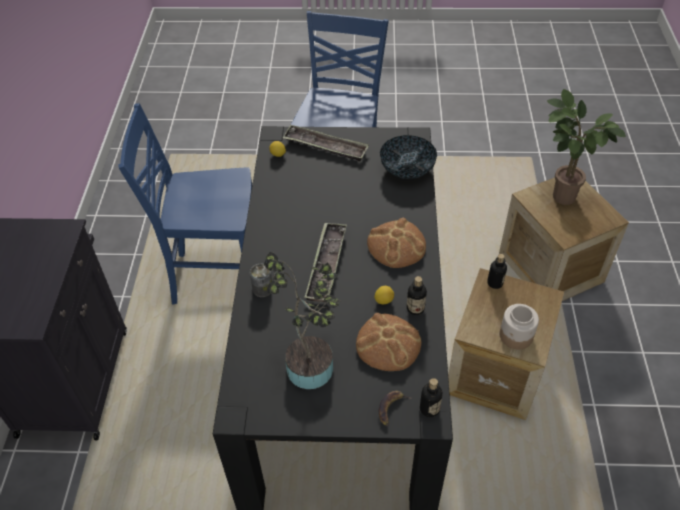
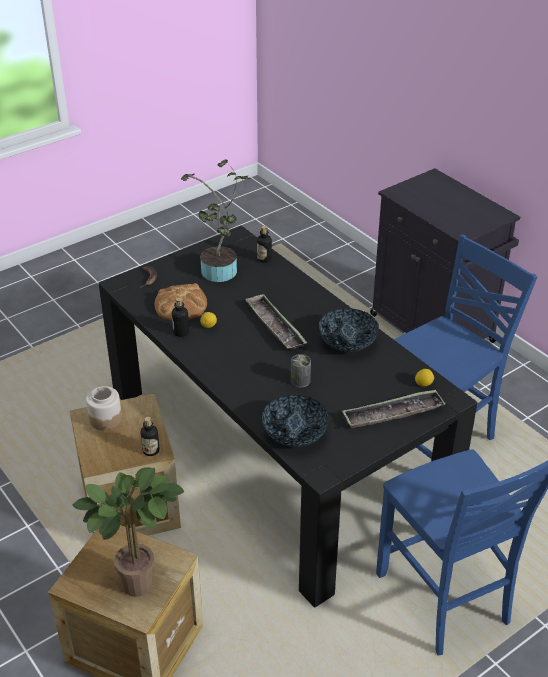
camera: 140 degrees right, 10 degrees down
can [250,264,272,297] -> can moved to [291,354,311,388]
bread [367,218,426,268] -> none
bottle [420,378,443,417] -> bottle moved to [257,226,272,263]
none -> bowl [319,308,379,352]

